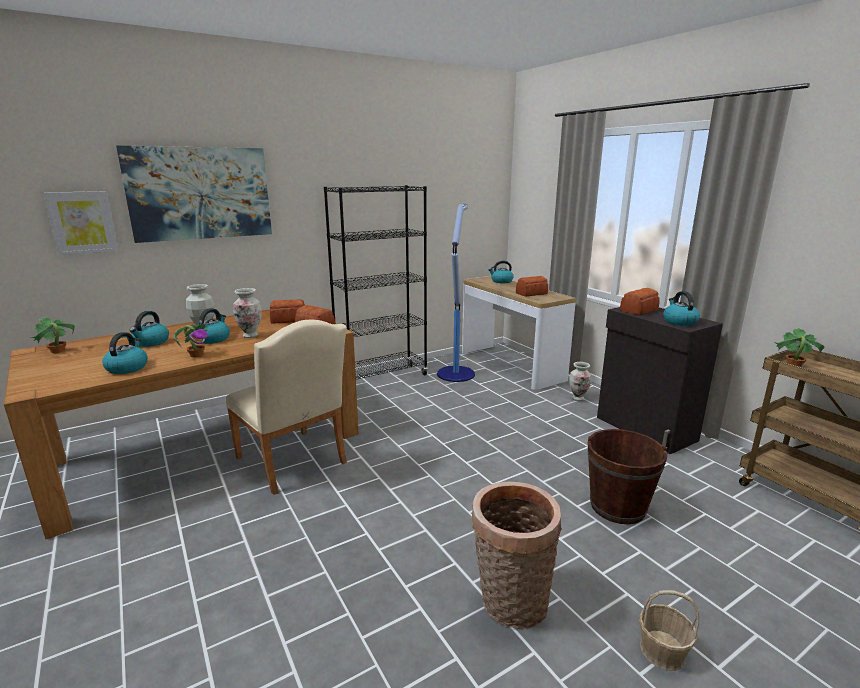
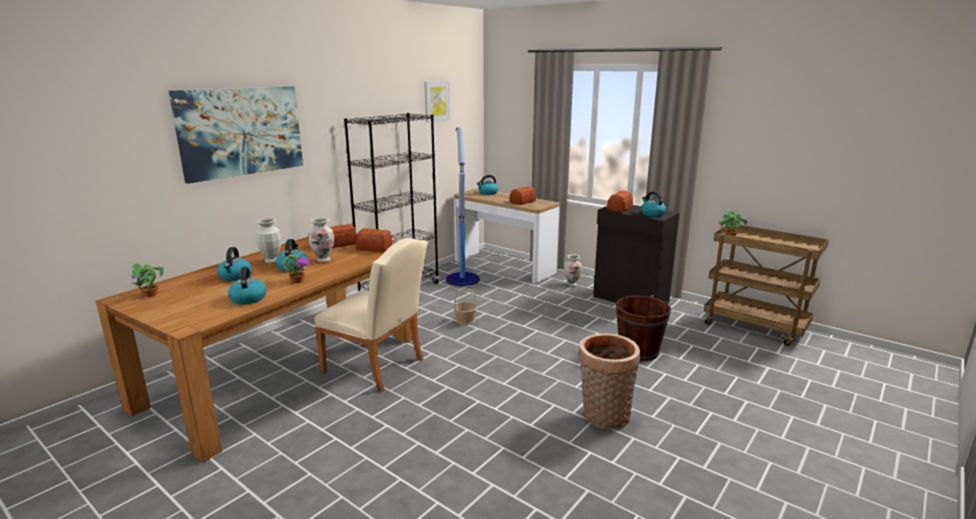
camera: 20 degrees left, 0 degrees up
picture [43,191,119,255] -> picture moved to [424,81,450,122]
basket [639,590,699,671] -> basket moved to [454,289,477,325]

